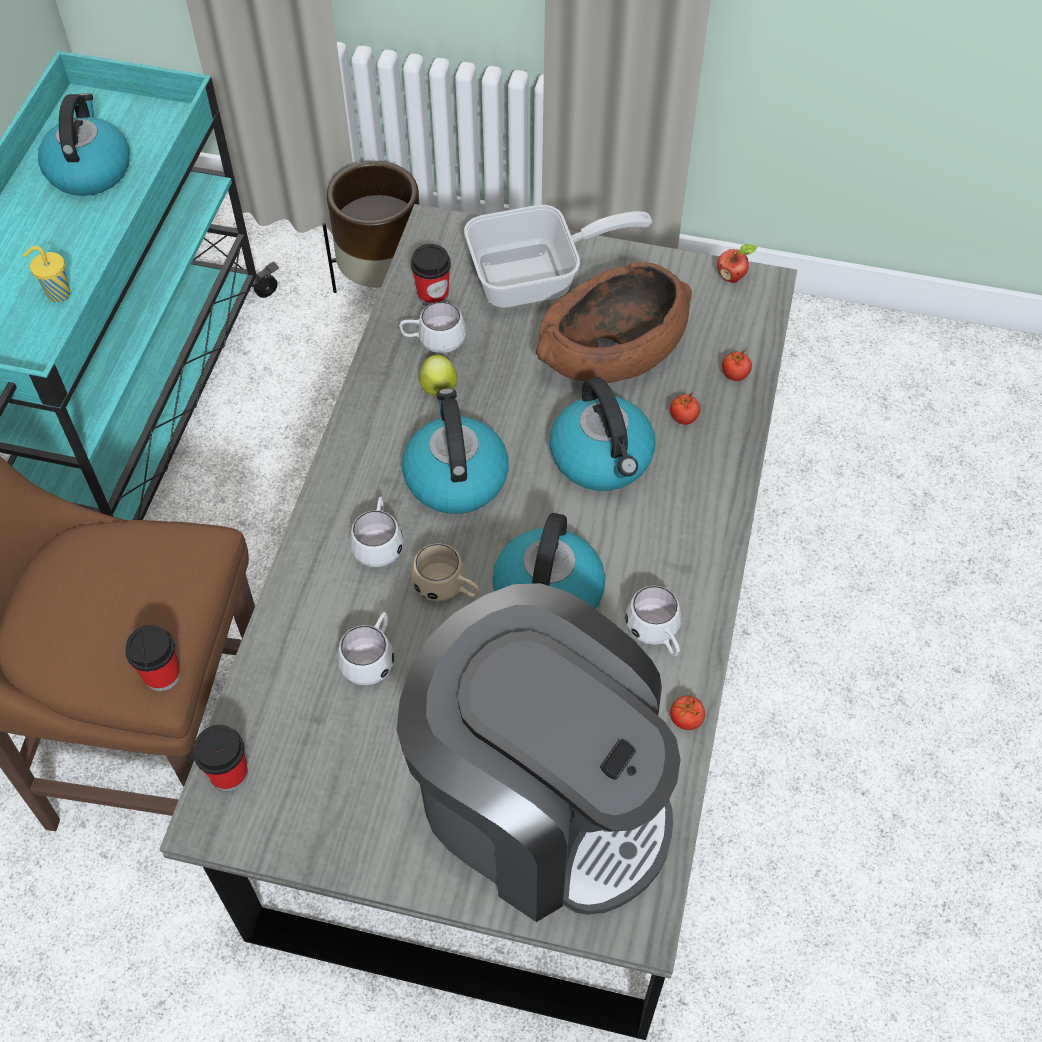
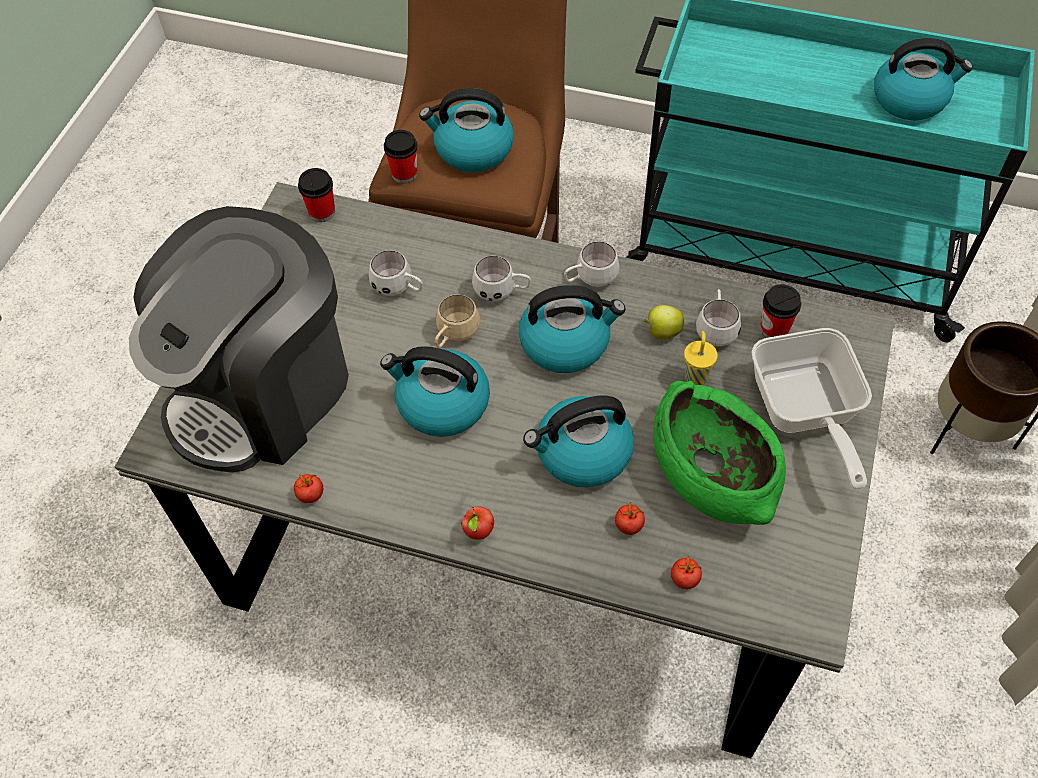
camera: 95 degrees right, 0 degrees up
yellow cup [23,246,70,303] -> yellow cup moved to [684,331,718,385]
brown bowl [536,262,692,383] -> green bowl [653,381,786,525]
white mug [625,585,681,657] -> white mug moved to [564,241,620,287]
apple [717,244,757,283] -> apple moved to [461,506,494,540]
none -> kettle [419,88,514,172]

